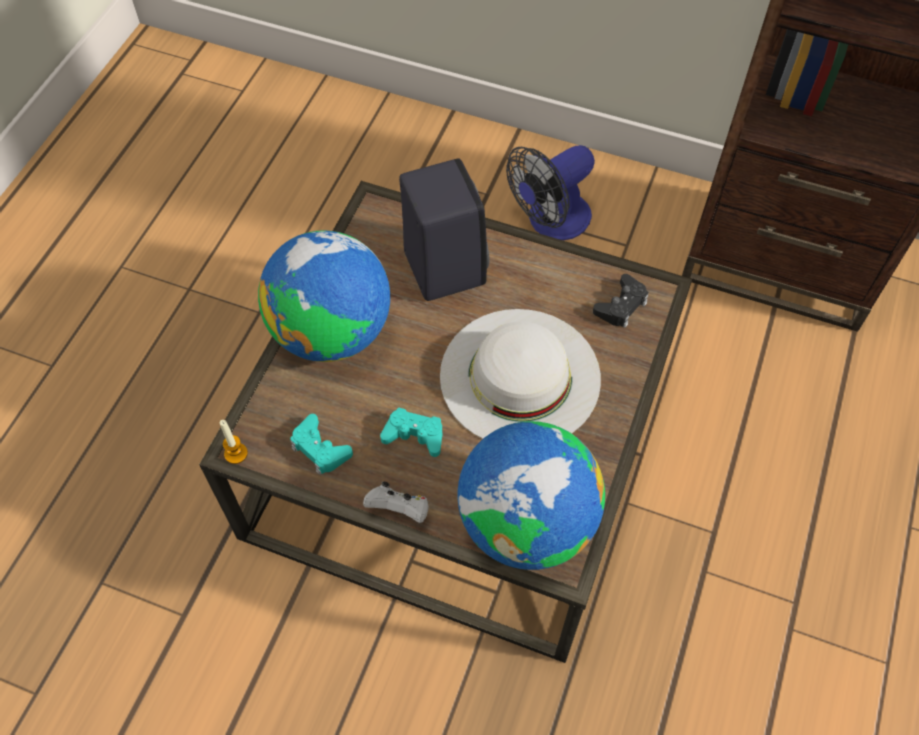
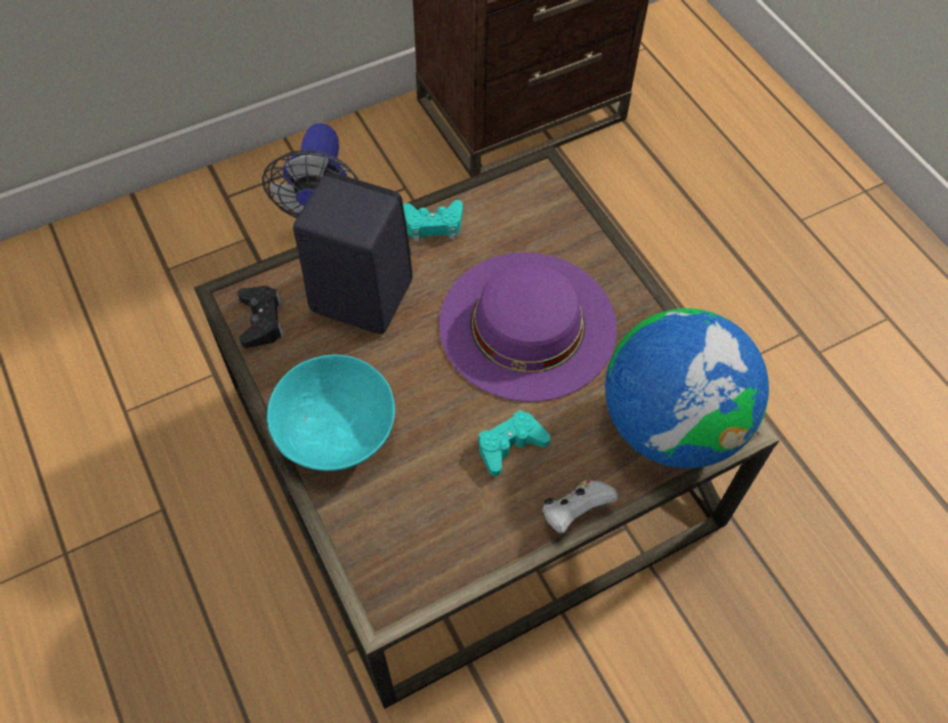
camera: 50 degrees left, 0 degrees up
candle [220,420,248,464] -> none
globe [258,230,390,362] -> turquoise bowl [267,354,395,471]
turquoise game controller [290,414,353,475] -> turquoise game controller moved to [403,200,463,241]
white hat [440,309,601,439] -> purple hat [439,253,617,402]
black game controller [593,274,649,328] -> black game controller moved to [237,286,284,348]

